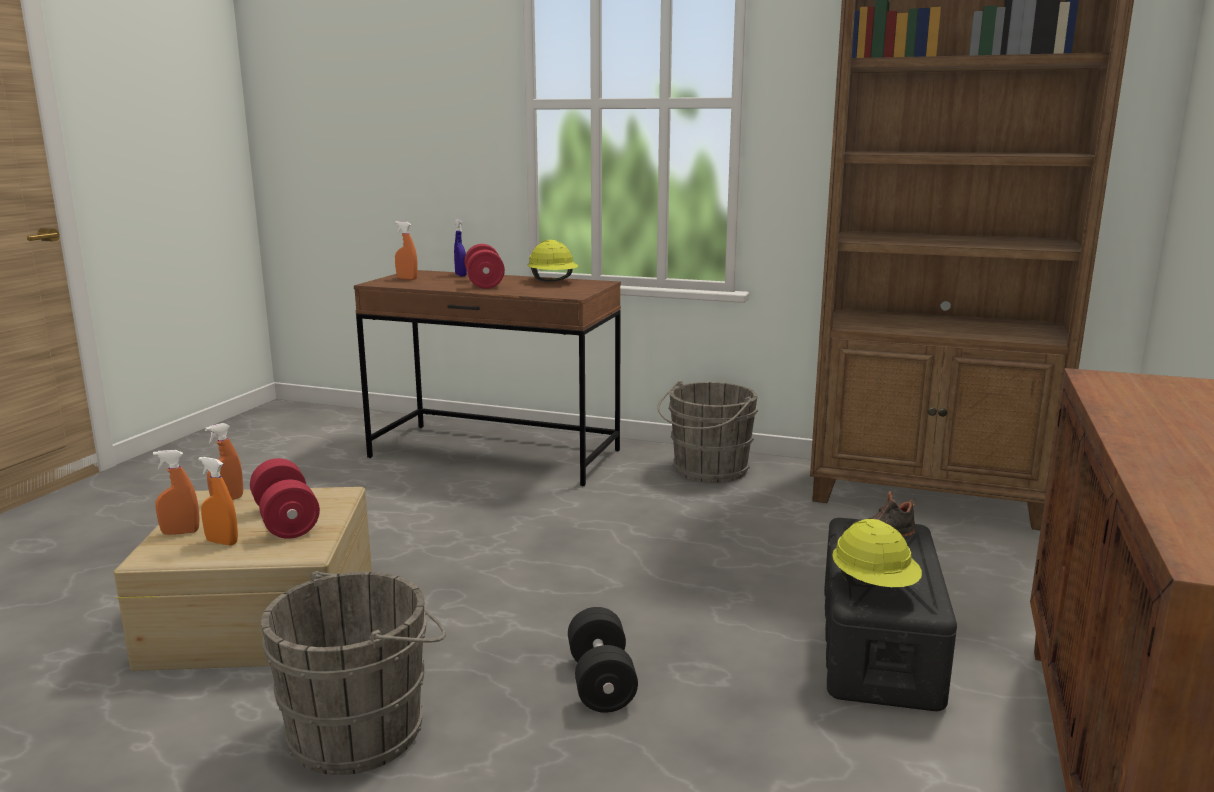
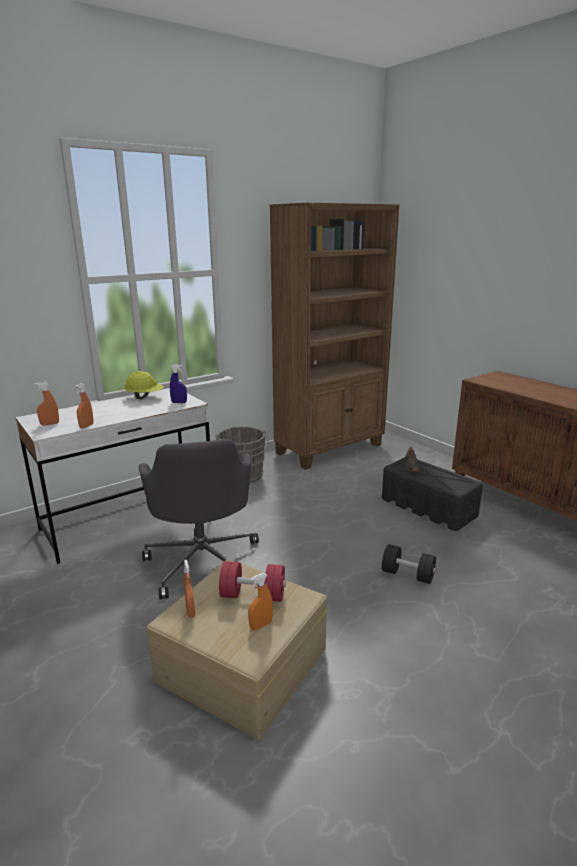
camera: 55 degrees left, 5 degrees up
orange spray bottle [153,450,199,535] -> orange spray bottle moved to [74,383,93,428]
grey bucket [261,571,446,775] -> none
brown desk [354,270,621,486] -> white desk [15,388,210,564]
blue spray bottle [454,219,467,276] -> blue spray bottle moved to [170,364,187,403]
red dumbbell [465,244,505,289] -> none
yellow hard hat [832,519,922,587] -> none
none -> grey office chair [139,439,259,599]

